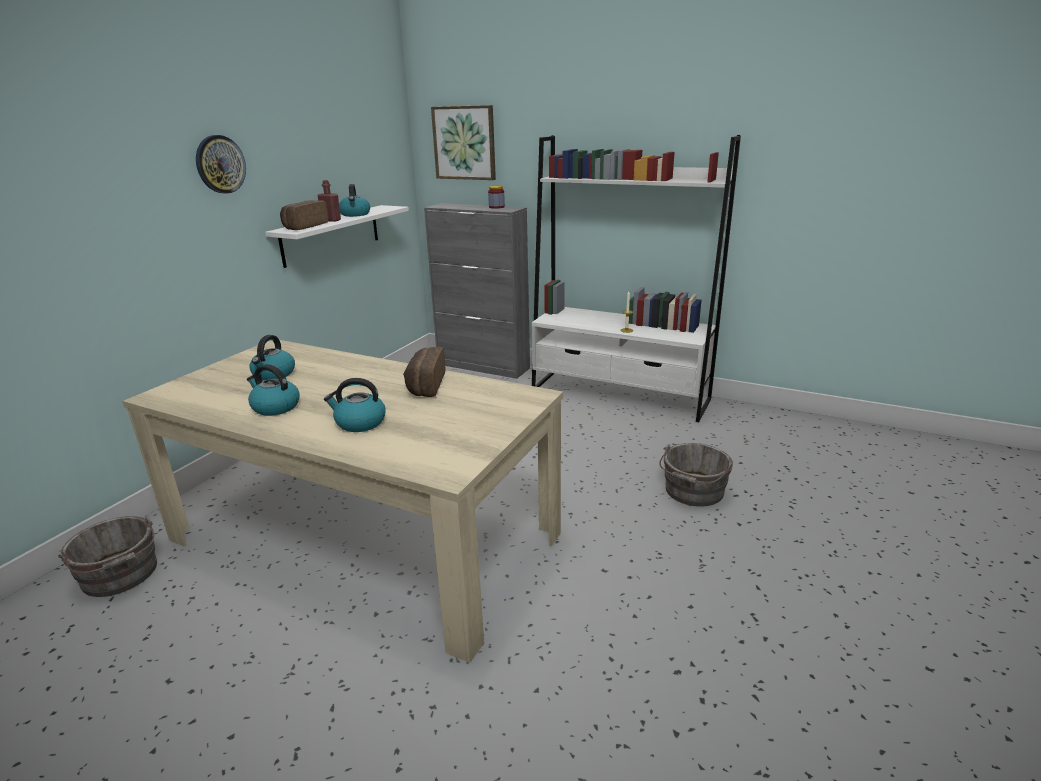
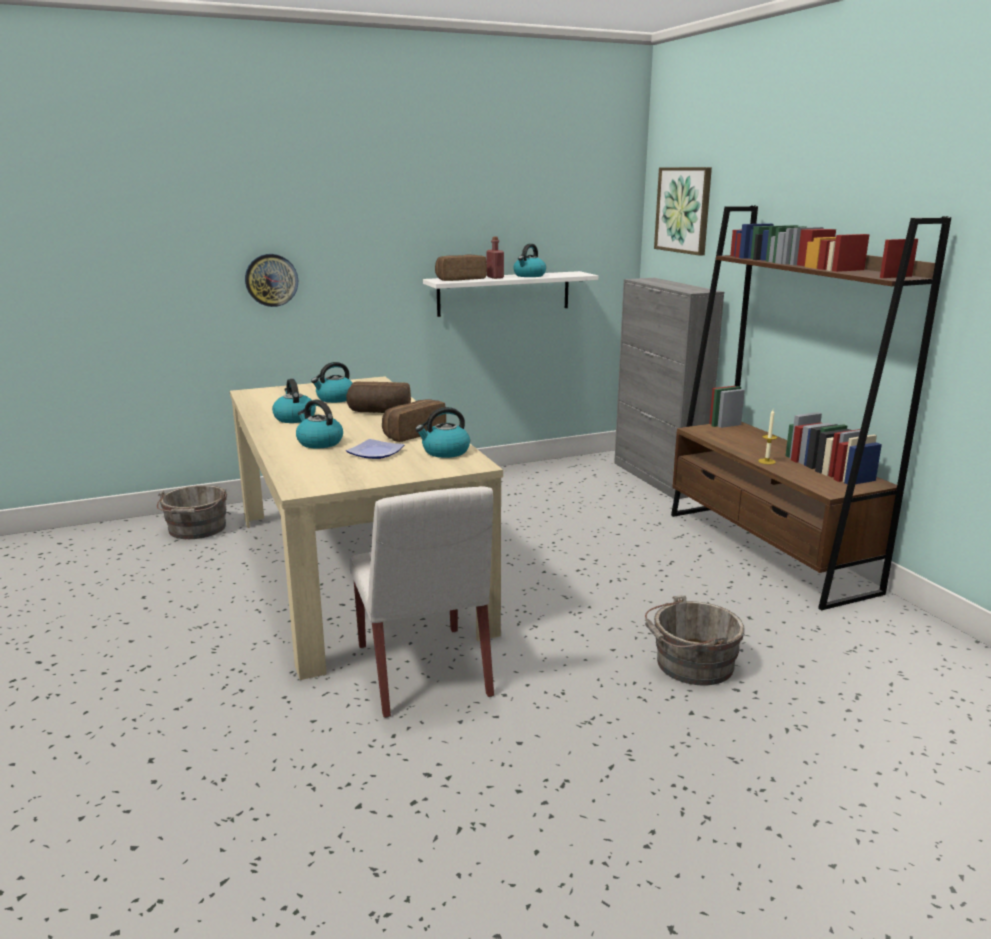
camera: 40 degrees right, 5 degrees down
wall clock [196,135,246,194] -> wall clock moved to [245,254,298,307]
jar [488,185,505,209] -> none
white bookcase [532,135,741,422] -> brown bookcase [671,206,951,610]
none -> bread [346,382,411,413]
none -> plate [346,439,404,459]
none -> white chair [349,486,494,718]
none -> kettle [415,407,470,458]

